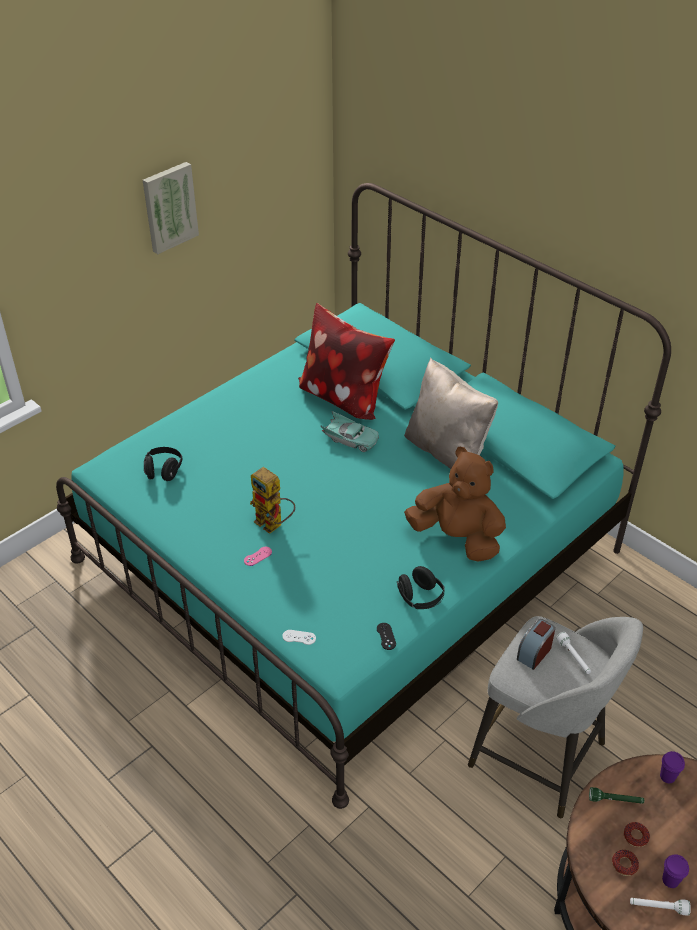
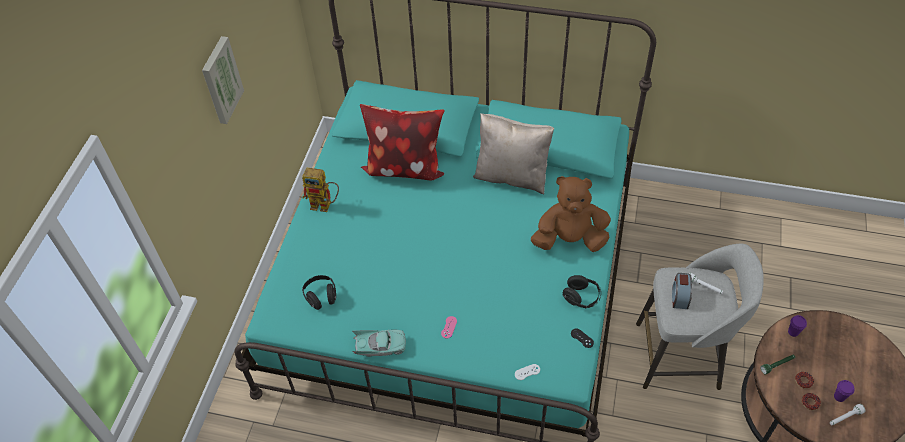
camera: 30 degrees left, 10 degrees up
toy robot [250,467,295,534] -> toy robot moved to [302,168,339,212]
turquoise toy car [320,411,379,452] -> turquoise toy car moved to [353,330,406,357]

